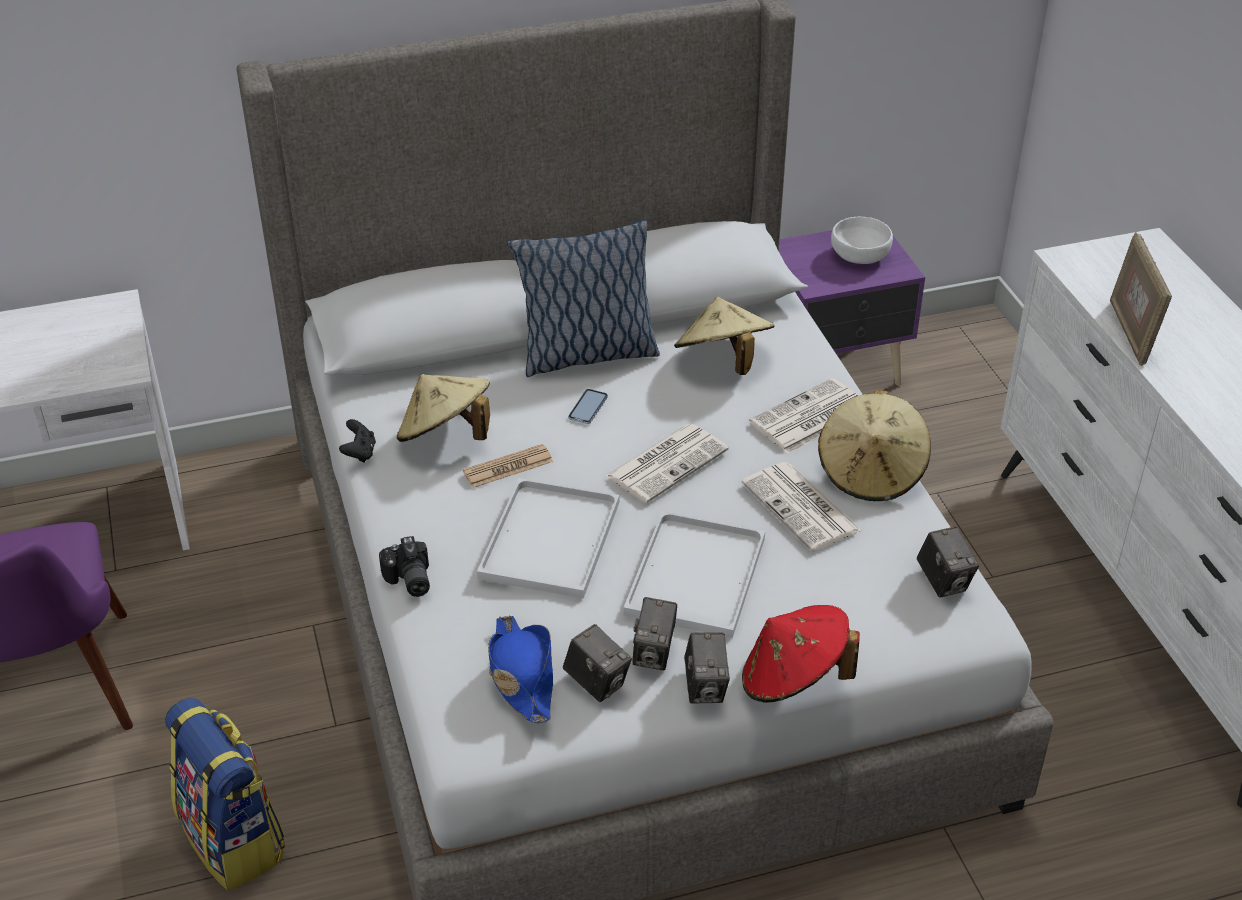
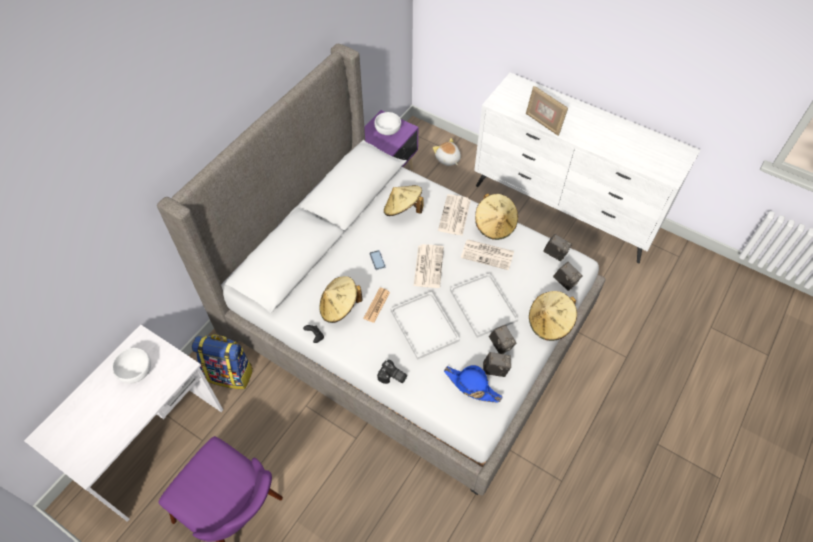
camera: 40 degrees left, 15 degrees up
backpack [165,697,285,891] -> backpack moved to [192,334,253,389]
pillow [507,220,660,377] -> none
camera [684,632,730,703] -> camera moved to [553,262,583,291]
red hat [742,605,860,703] -> beige hat [529,291,577,341]
none -> white bowl [112,348,151,384]
none -> plush toy [433,138,461,166]

